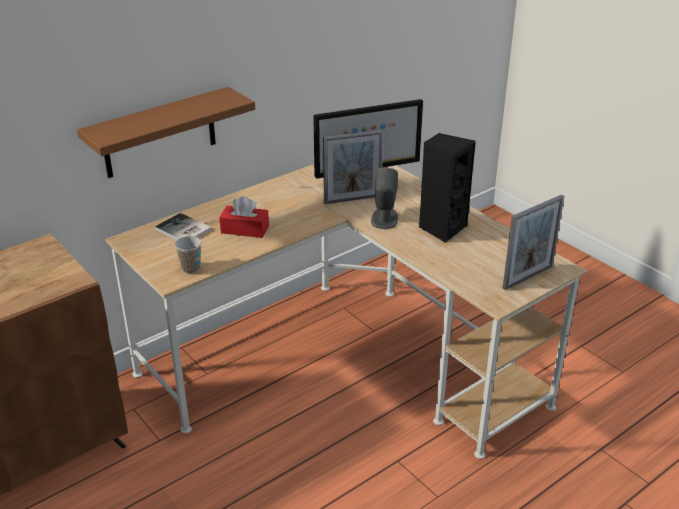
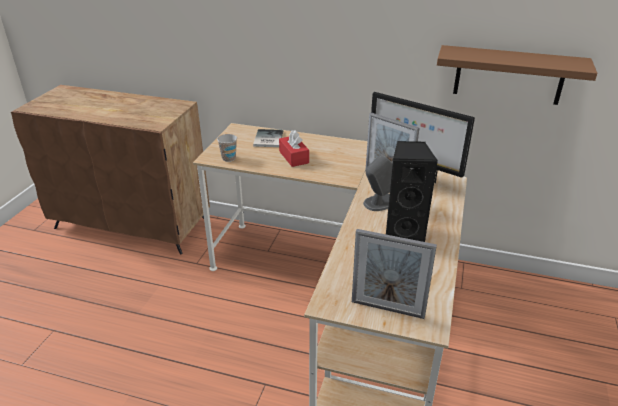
camera: 55 degrees right, 0 degrees up
brown shelf [77,87,255,178] -> brown shelf moved to [437,45,597,105]

